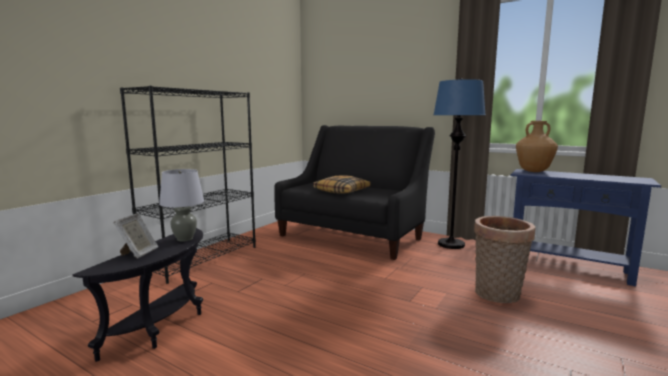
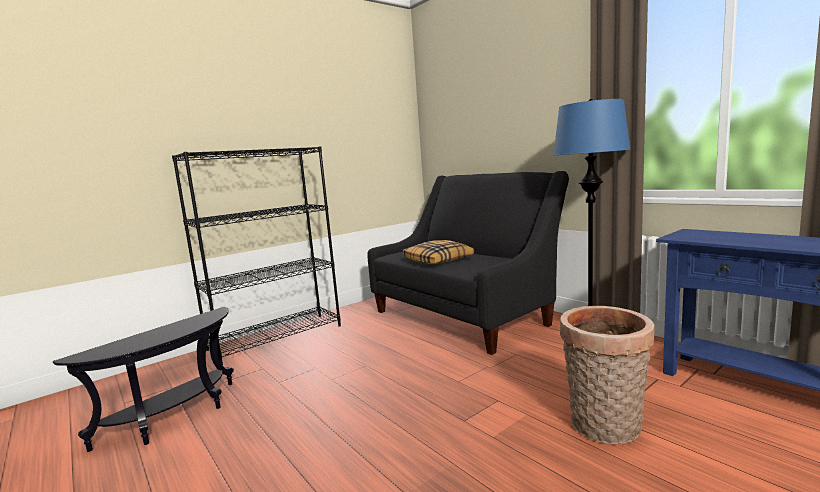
camera: 20 degrees right, 0 degrees up
picture frame [113,213,158,259] -> none
grey table lamp [159,169,204,242] -> none
brown vase [516,121,558,172] -> none

